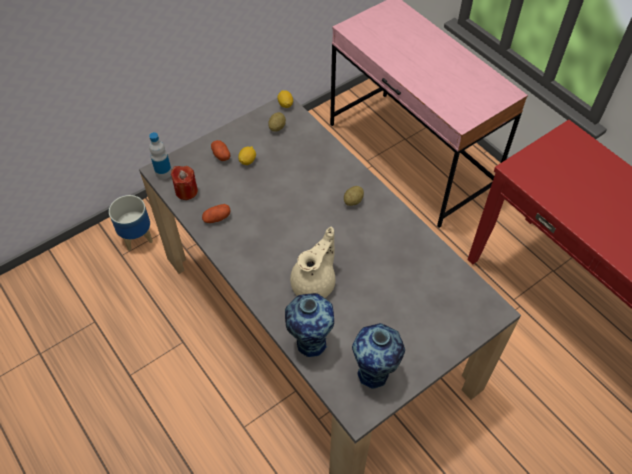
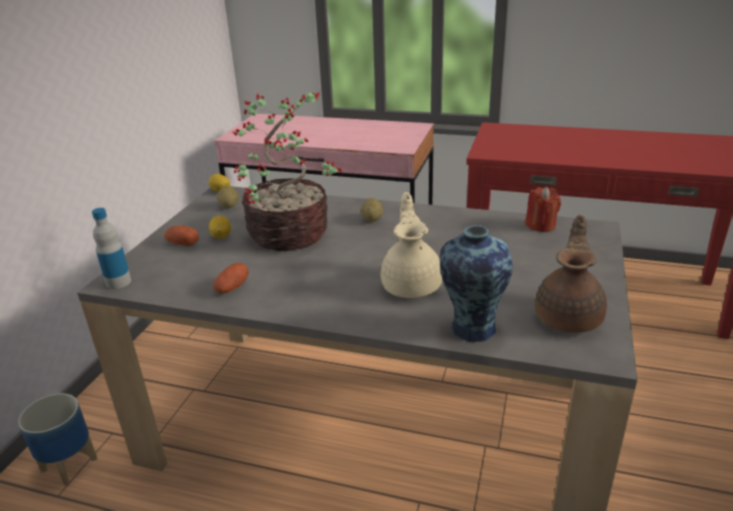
camera: 35 degrees left, 25 degrees down
red candle [171,166,198,200] -> red candle moved to [525,187,561,232]
vase [352,323,405,389] -> brown teapot [535,215,607,333]
none -> potted plant [232,92,342,251]

